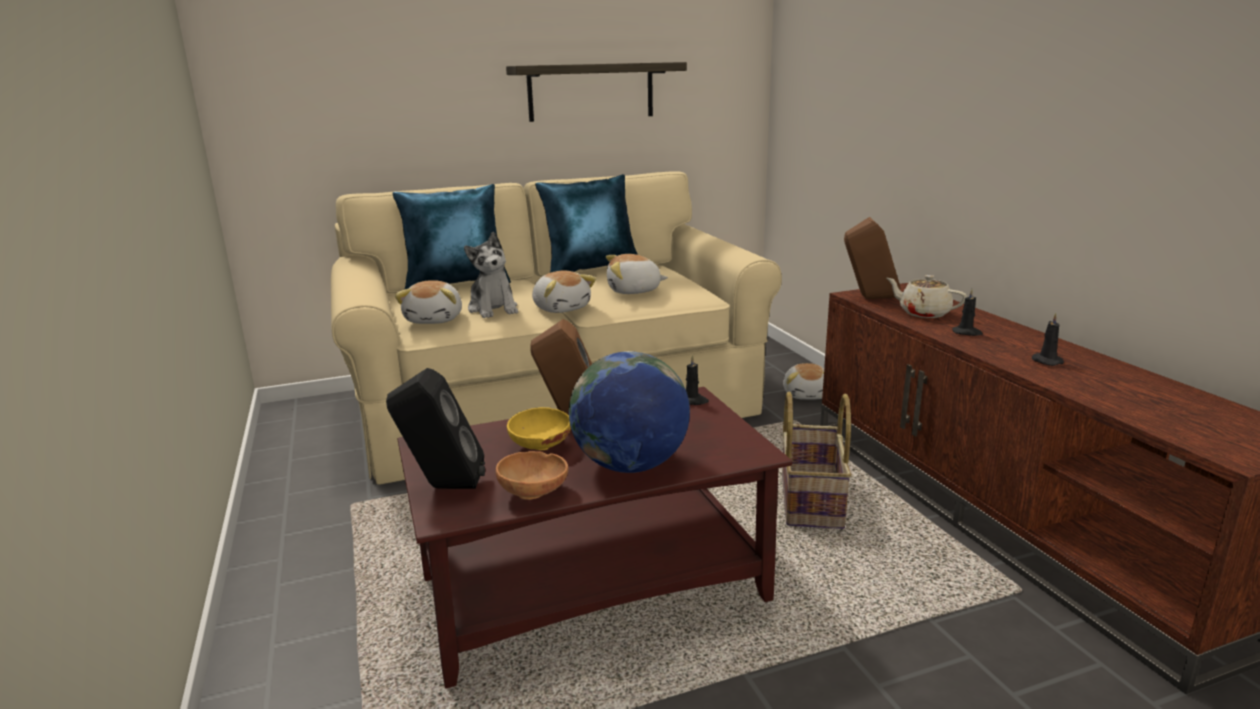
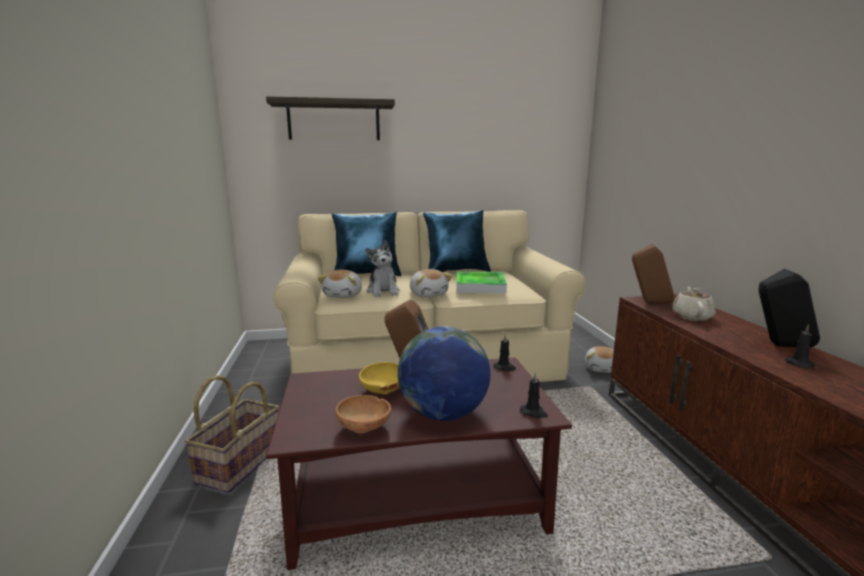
camera: 10 degrees right, 5 degrees down
black speaker [386,368,485,489] -> black speaker moved to [759,268,820,347]
shelf [506,62,687,122] -> shelf moved to [266,96,395,140]
plush toy [606,254,668,294] -> tray [456,272,507,294]
basket [782,392,852,529] -> basket moved to [185,375,279,493]
beige teapot [886,275,967,318] -> beige teapot turned 60 degrees clockwise [672,287,715,321]
black candle [952,289,983,336] -> black candle moved to [520,372,547,418]

